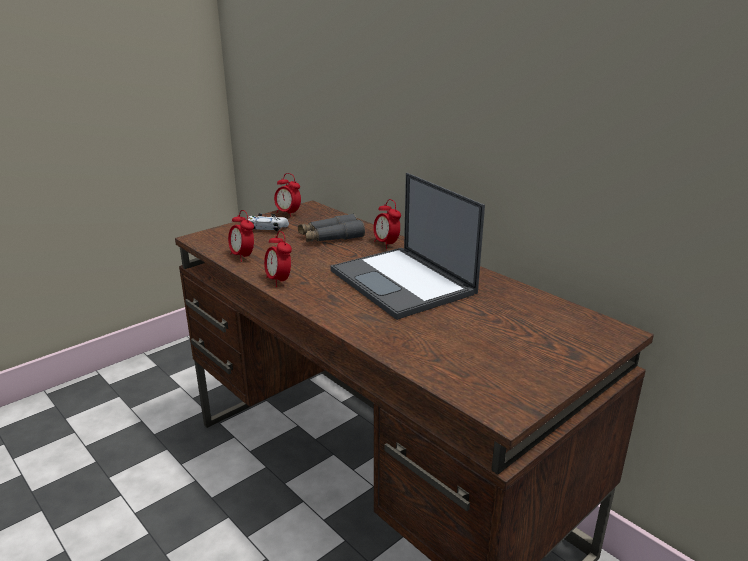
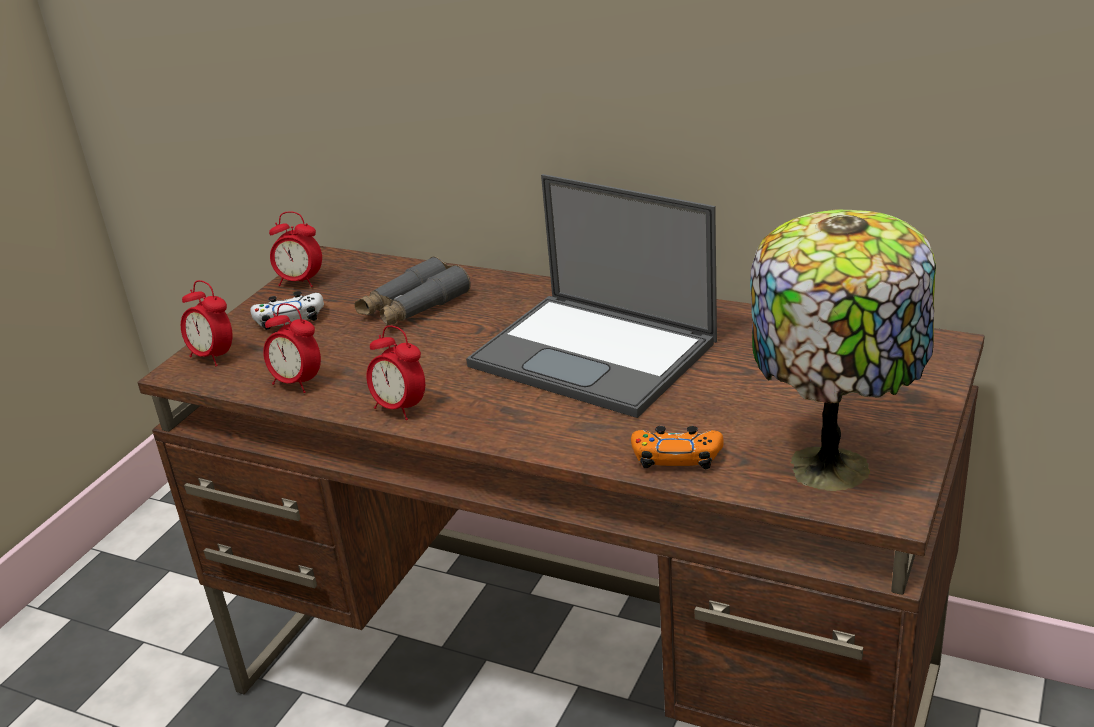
camera: 20 degrees left, 5 degrees up
alarm clock [373,199,401,249] -> alarm clock moved to [181,280,232,366]
none -> orange game controller [631,426,723,469]
none -> table lamp [750,209,936,491]

